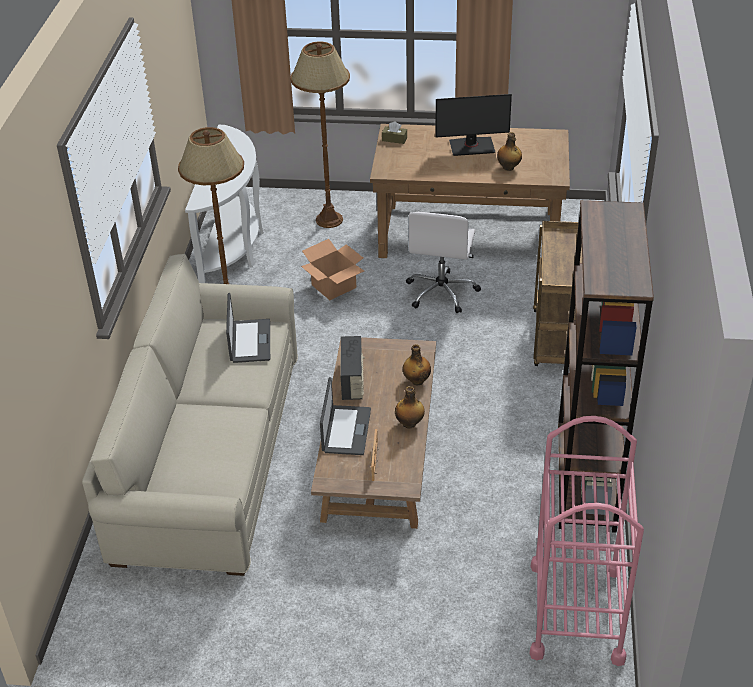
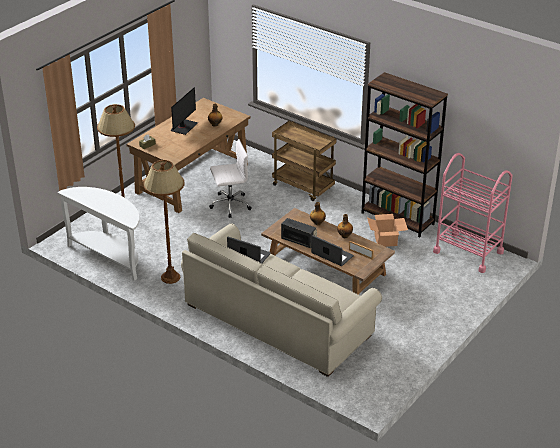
camera: 60 degrees left, 5 degrees down
cardboard box [301,239,364,300] -> cardboard box moved to [367,214,408,247]
white office chair [406,212,481,313] -> white office chair turned 60 degrees counterclockwise [209,139,252,218]

